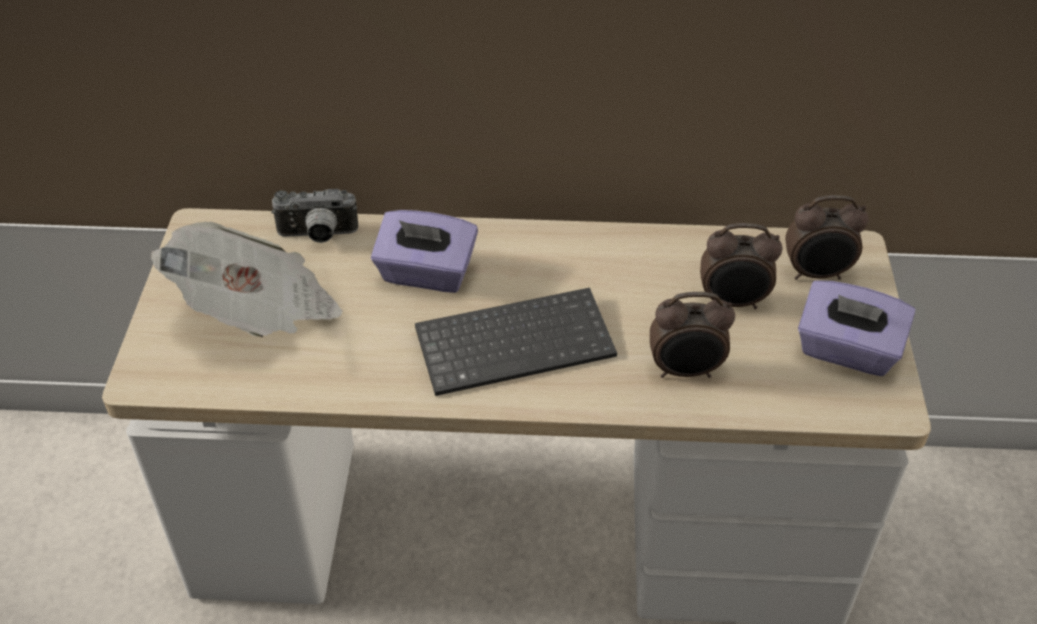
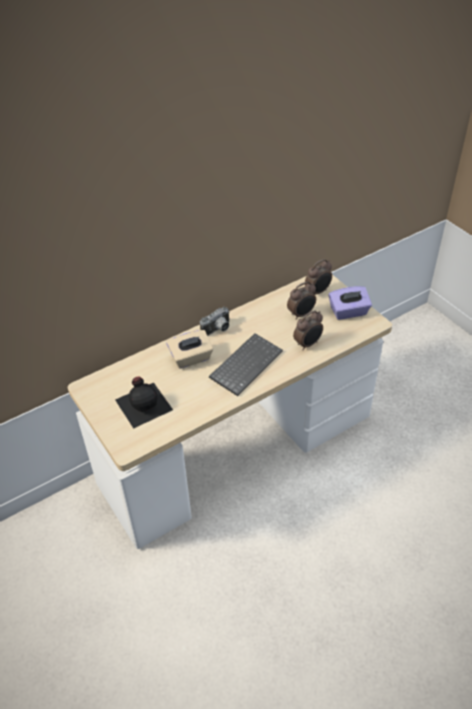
camera: 35 degrees left, 0 degrees up
newspaper [151,222,343,337] -> black bottle [115,377,173,429]
camera [271,189,358,243] -> camera moved to [200,307,230,336]
purple tissue box [371,210,478,293] -> beige tissue box [167,330,213,368]

